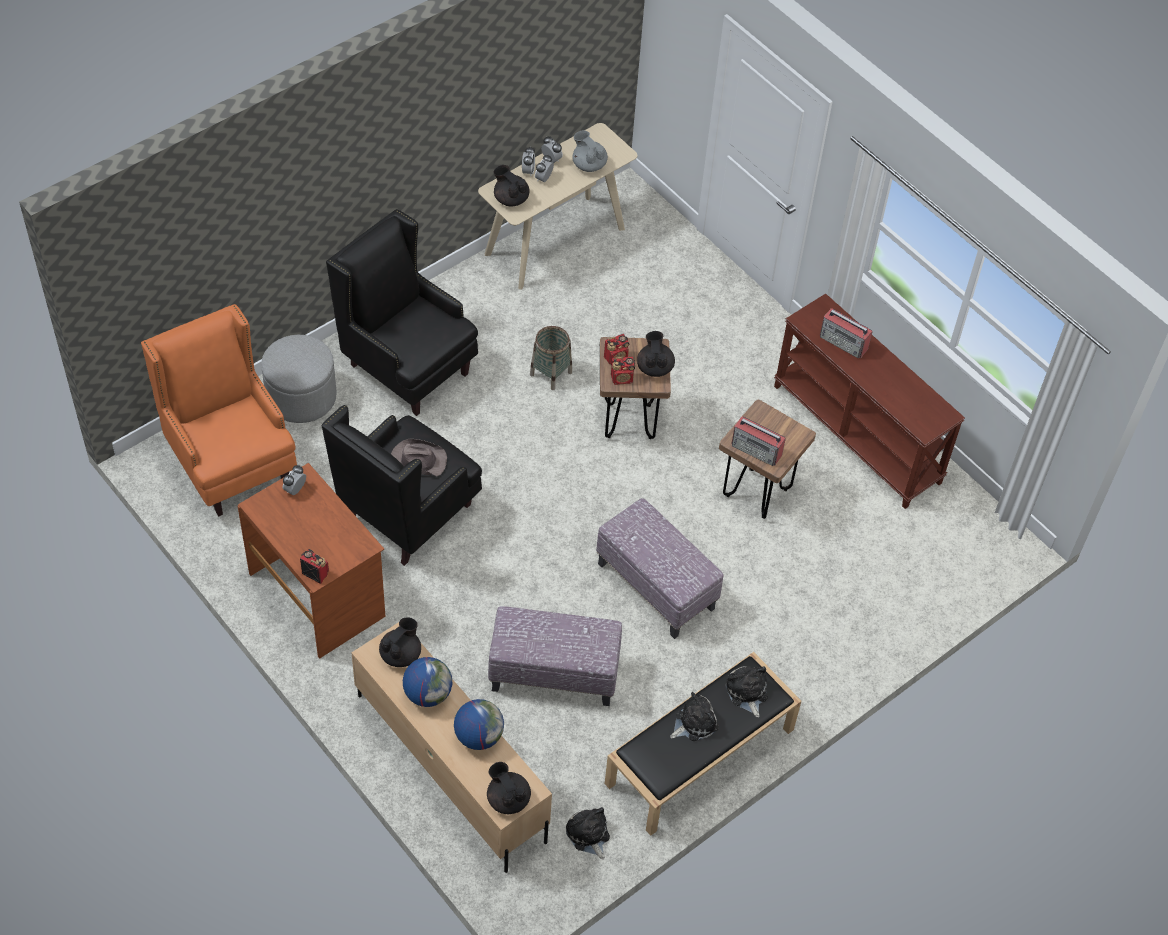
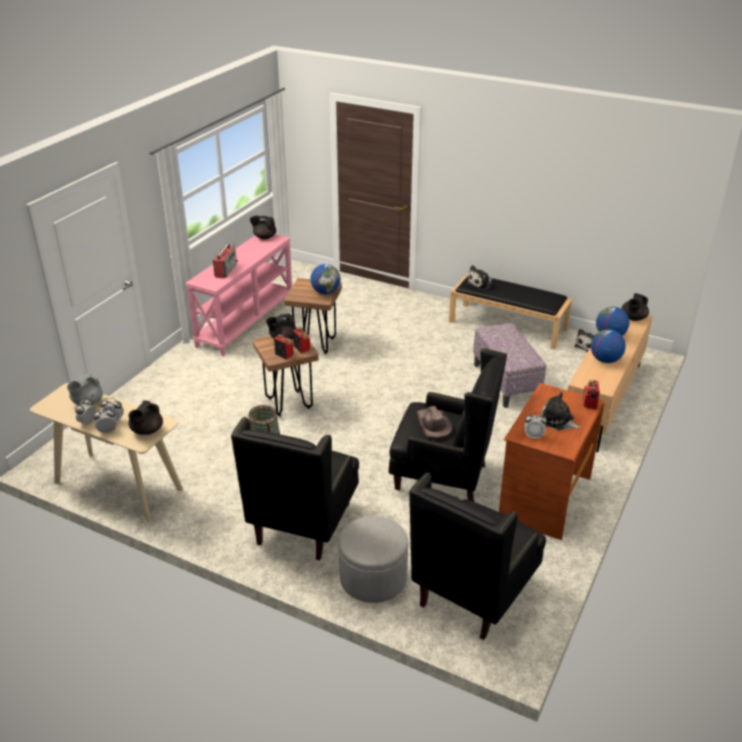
camera: 110 degrees left, 20 degrees down
orange armchair [141,304,297,517] -> black armchair [409,473,546,640]
black teapot [379,617,421,667] -> black teapot moved to [250,215,276,239]
ottoman [596,498,723,639] -> none
plush toy [670,692,719,741] -> plush toy moved to [541,392,581,430]
radio [731,416,786,466] -> globe [311,264,341,294]
brown console table [774,294,965,509] -> pink console table [185,234,292,356]

